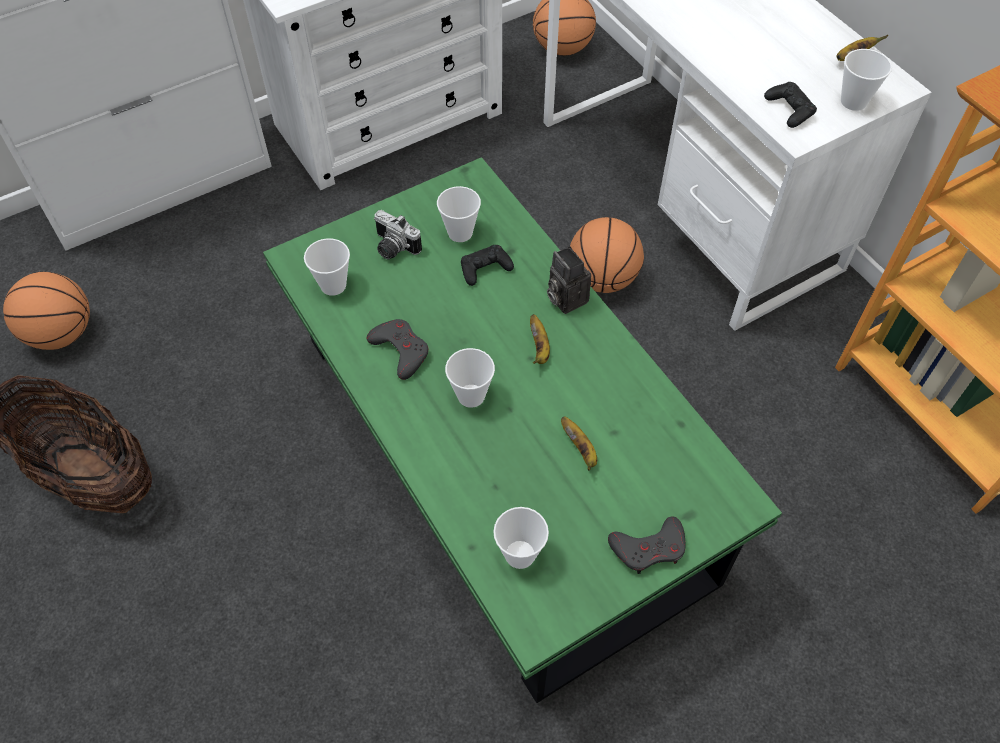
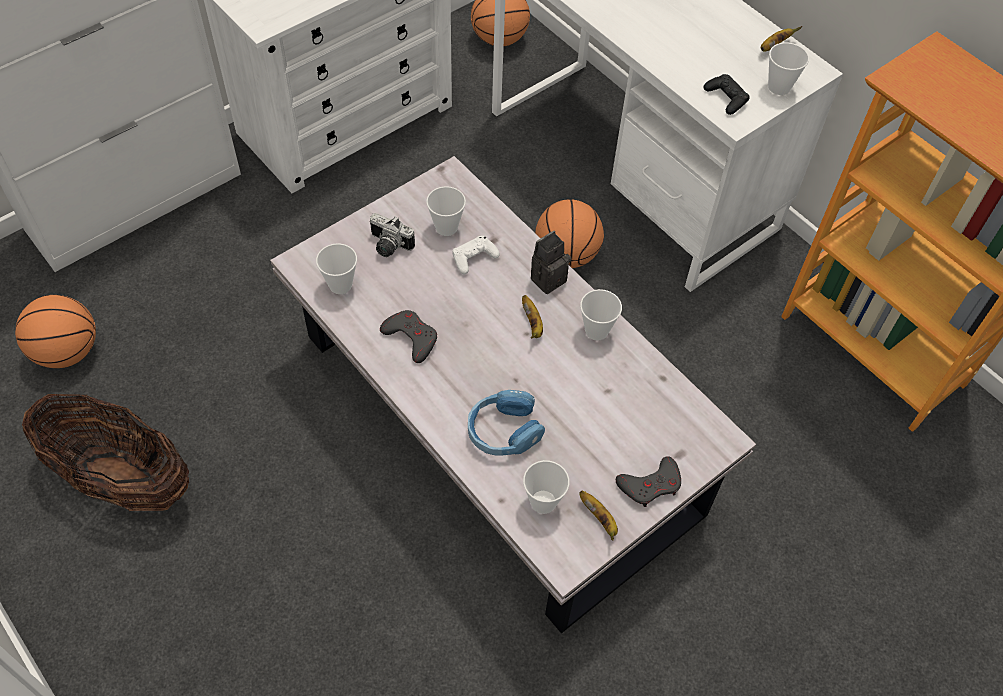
camera: 10 degrees left, 0 degrees up
green coffee table [263,157,782,703] -> white coffee table [270,156,756,633]
cup [445,348,495,408] -> cup moved to [580,289,622,341]
black game controller [461,245,514,286] -> white game controller [452,236,500,274]
camera [547,246,591,314] -> camera turned 90 degrees clockwise [531,231,572,294]
banana [561,416,597,470] -> banana moved to [579,491,618,540]
none -> blue headphones [468,390,545,455]

